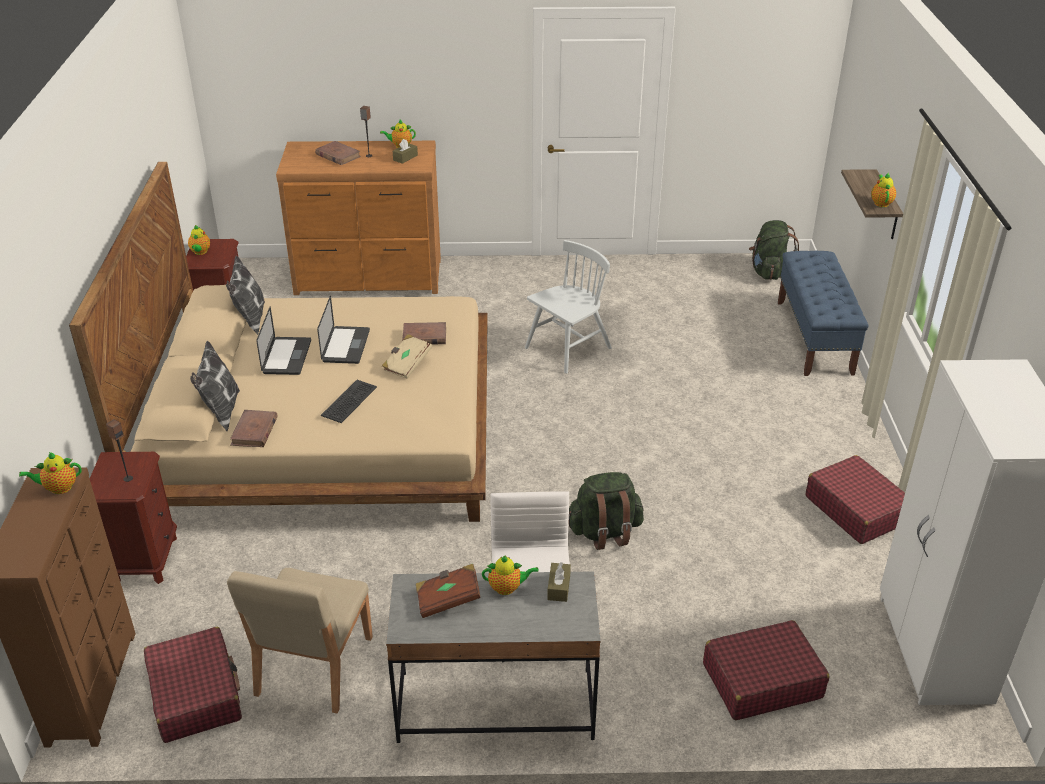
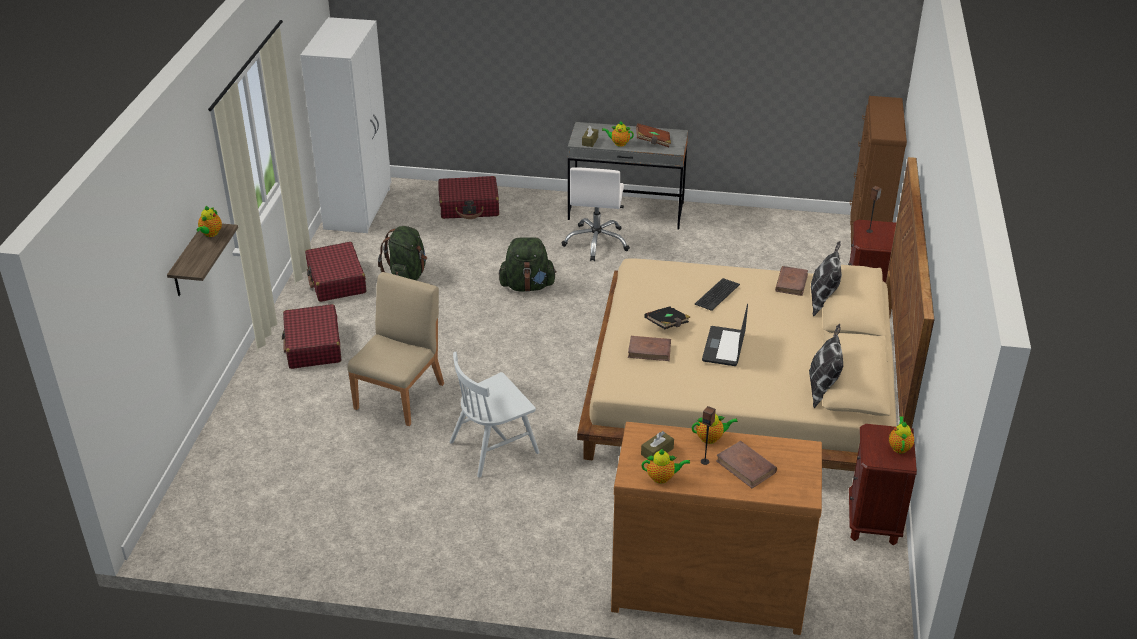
camera: 170 degrees left, 0 degrees up
teapot [19,452,82,494] -> teapot moved to [692,413,738,444]
red suitcase [144,627,242,743] -> red suitcase moved to [282,304,342,369]
beige chair [227,568,373,713] -> beige chair moved to [347,272,444,426]
laptop [256,307,311,375] -> none
beige book [382,334,433,379] -> black book [644,306,690,329]
green backpack [749,220,799,280] -> green backpack moved to [378,226,427,280]
blue bench [778,251,868,376] -> none

